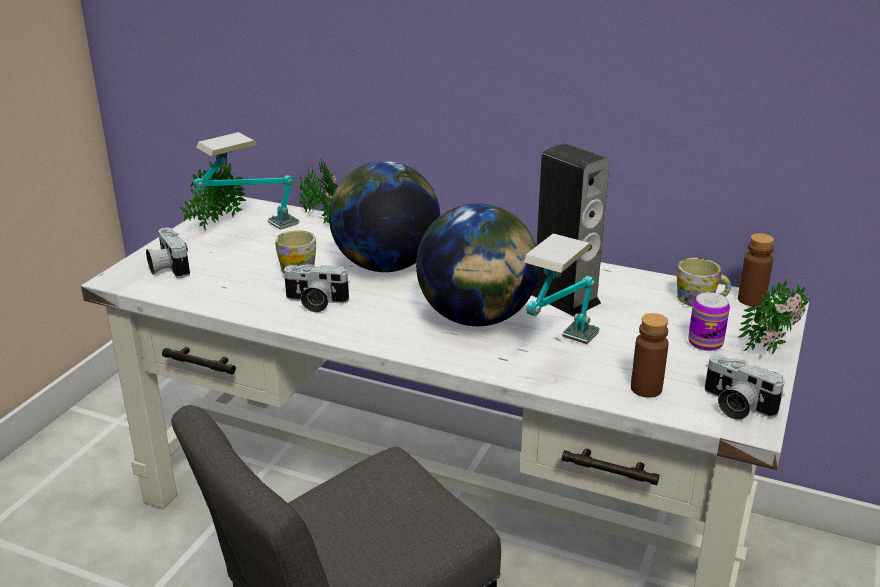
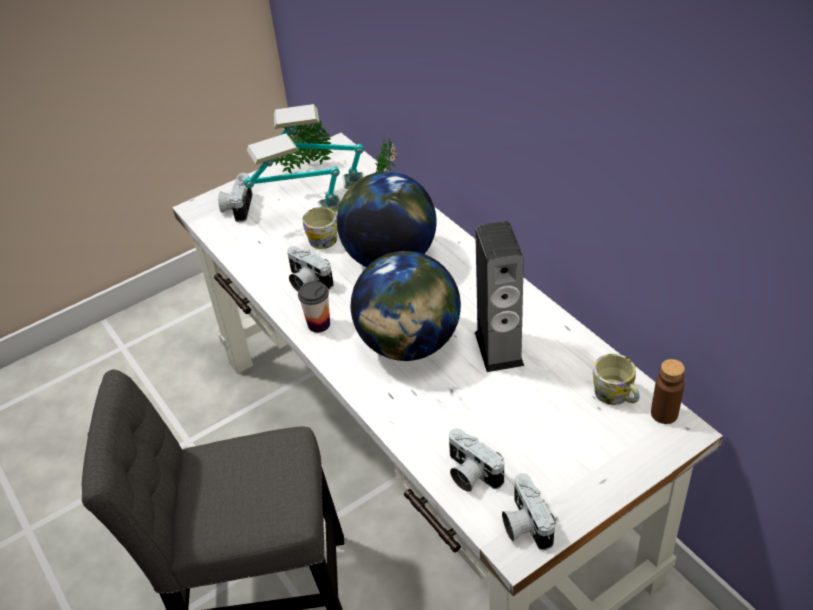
camera: 35 degrees right, 15 degrees up
table lamp [524,233,600,344] -> table lamp moved to [244,133,341,212]
brown bottle [631,313,669,398] -> camera [449,428,504,492]
can [688,292,730,351] -> none
potted plant [739,279,810,354] -> none
none -> cup [298,281,330,333]

